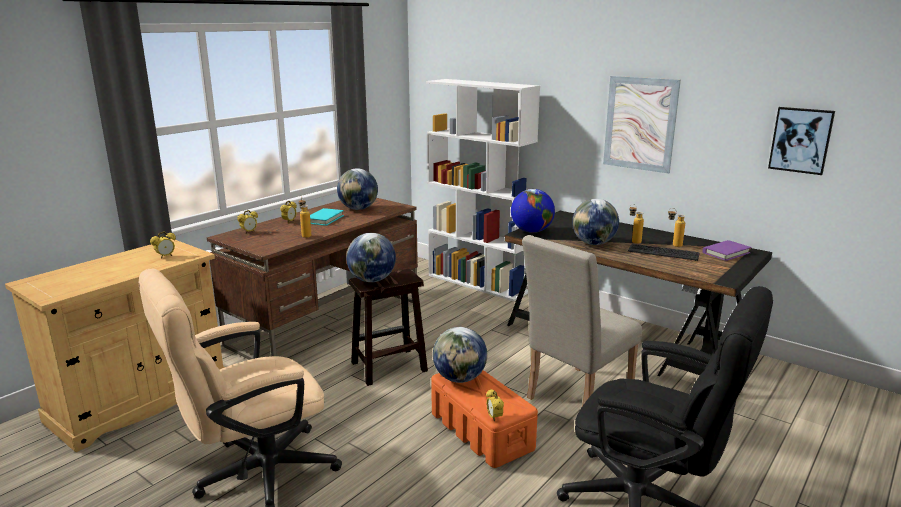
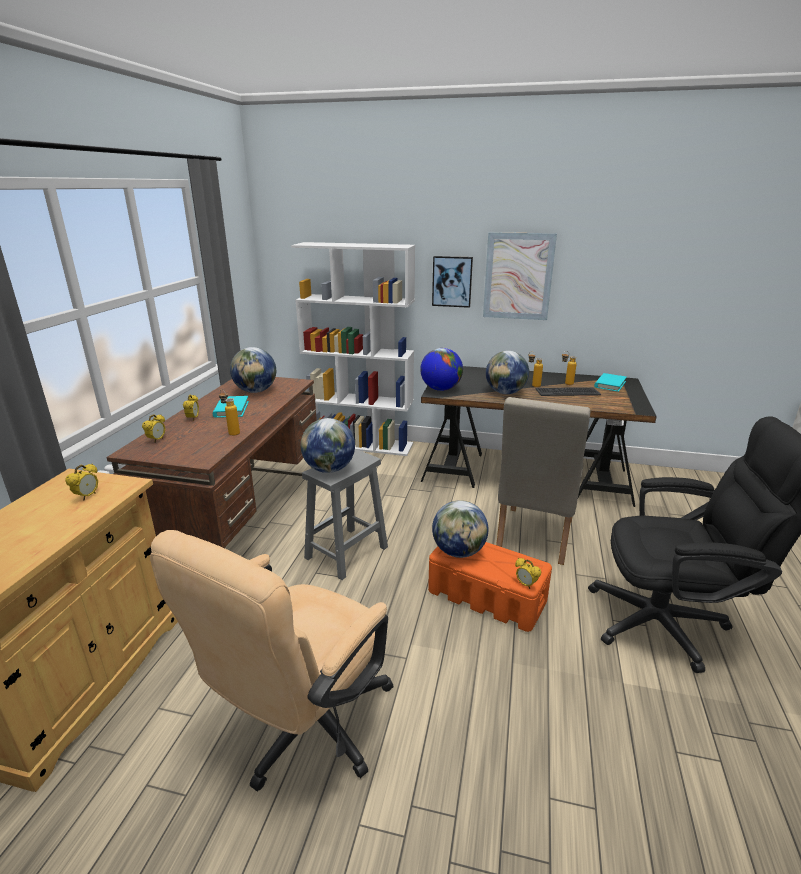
camera: 25 degrees left, 5 degrees up
brown stool [349,269,428,386] -> grey stool [302,449,388,580]
purple book [702,240,751,261] -> turquoise book [594,373,627,392]
picture [768,107,835,175] -> picture moved to [432,256,473,308]

